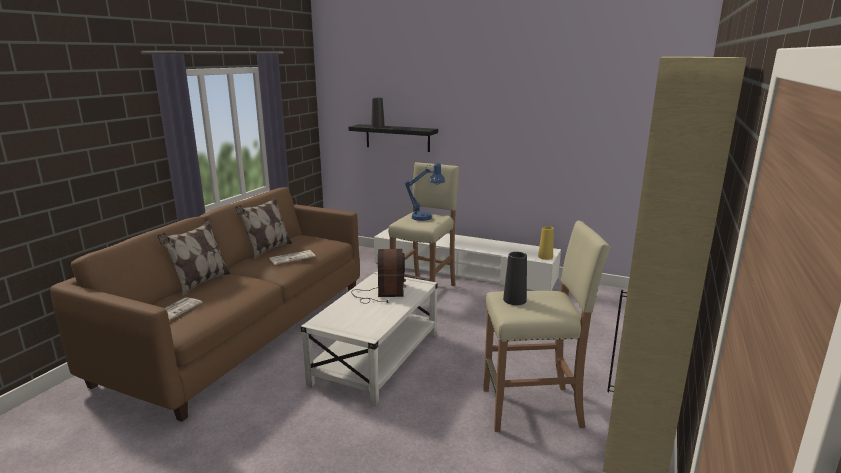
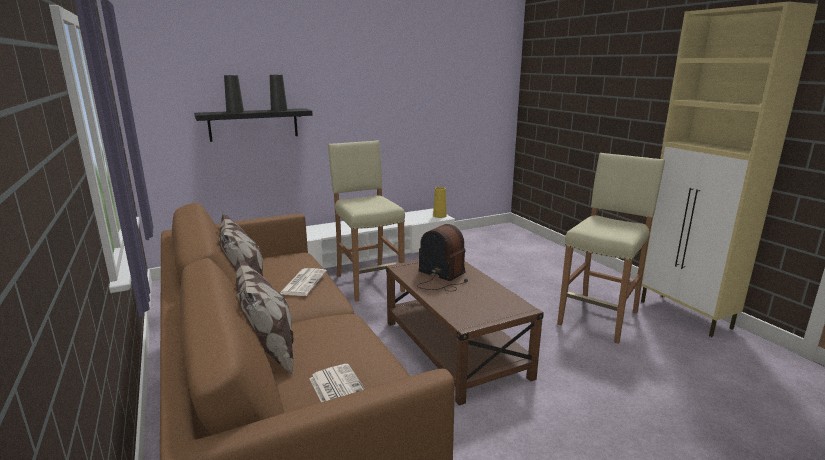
camera: 50 degrees left, 0 degrees up
white coffee table [301,272,438,406] -> brown coffee table [386,260,544,406]
blue table lamp [405,163,445,221] -> none
black vase [503,252,527,305] -> black vase moved to [270,75,287,111]

